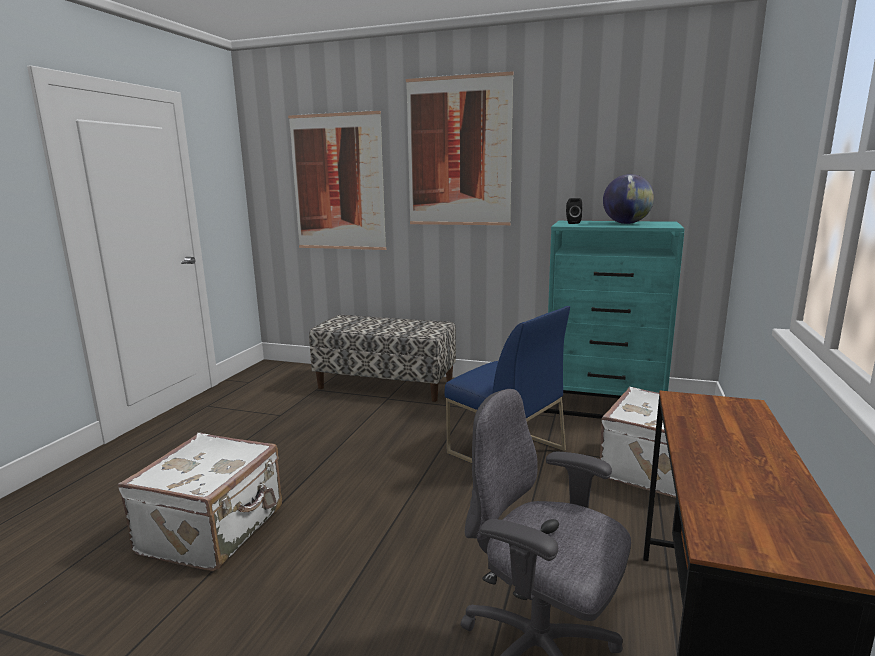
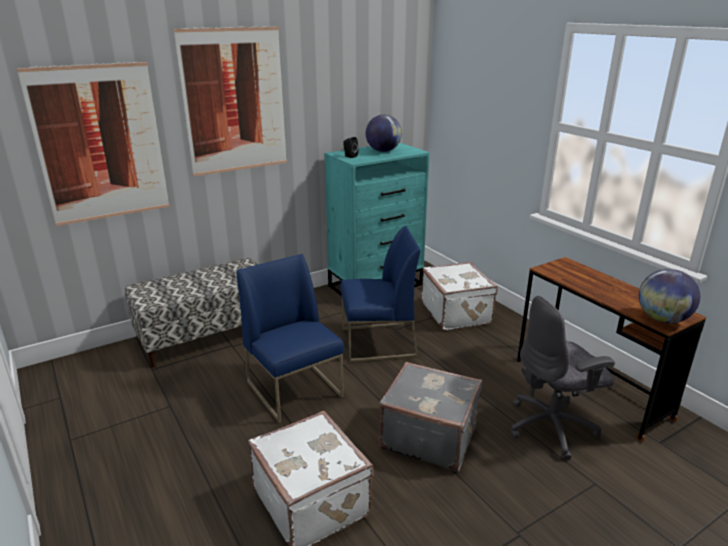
camera: 50 degrees left, 10 degrees up
none -> blue chair [236,254,344,423]
none -> grey suitcase [379,362,483,472]
none -> globe [639,269,700,323]

